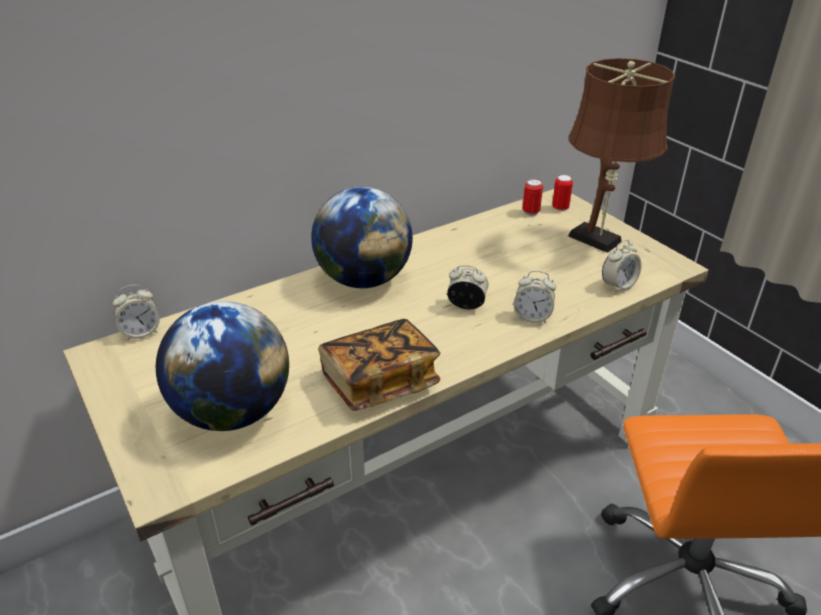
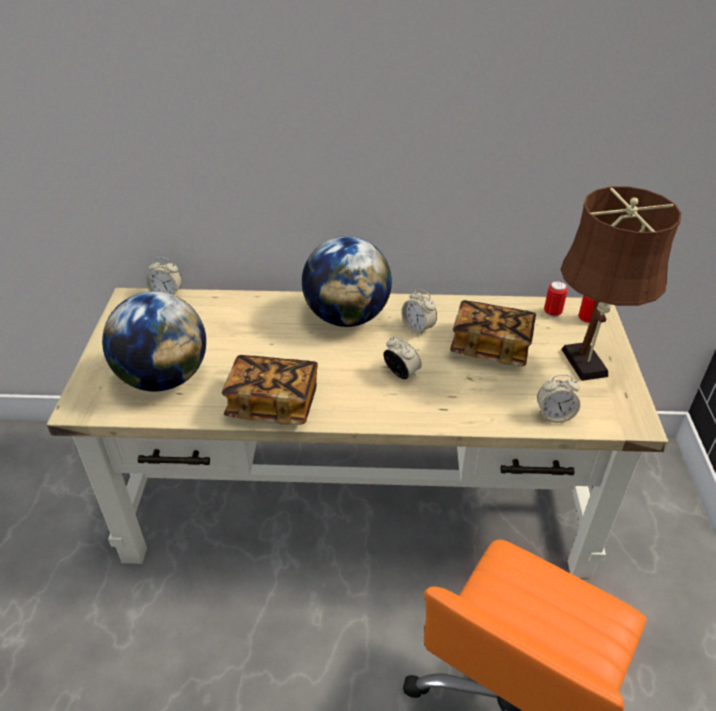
camera: 35 degrees right, 5 degrees up
alarm clock [514,271,556,323] -> alarm clock moved to [401,289,437,335]
none -> book [450,300,536,366]

